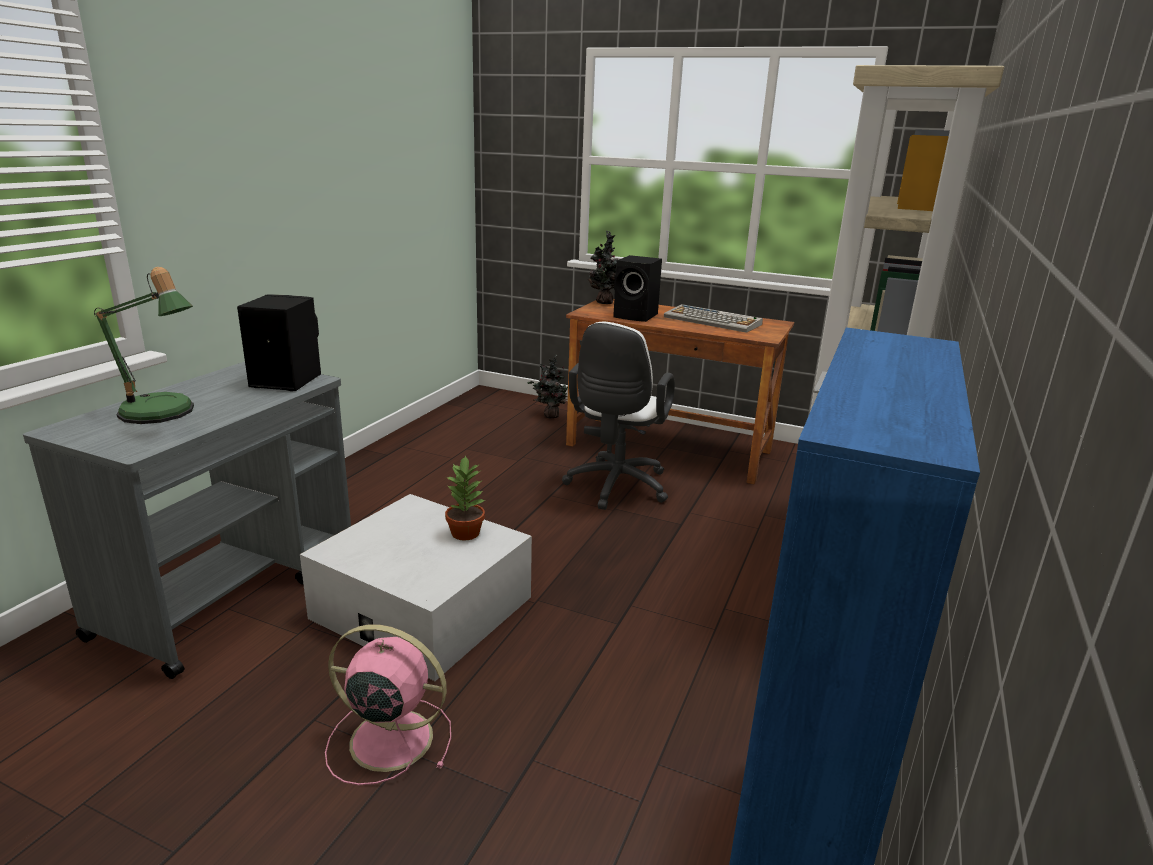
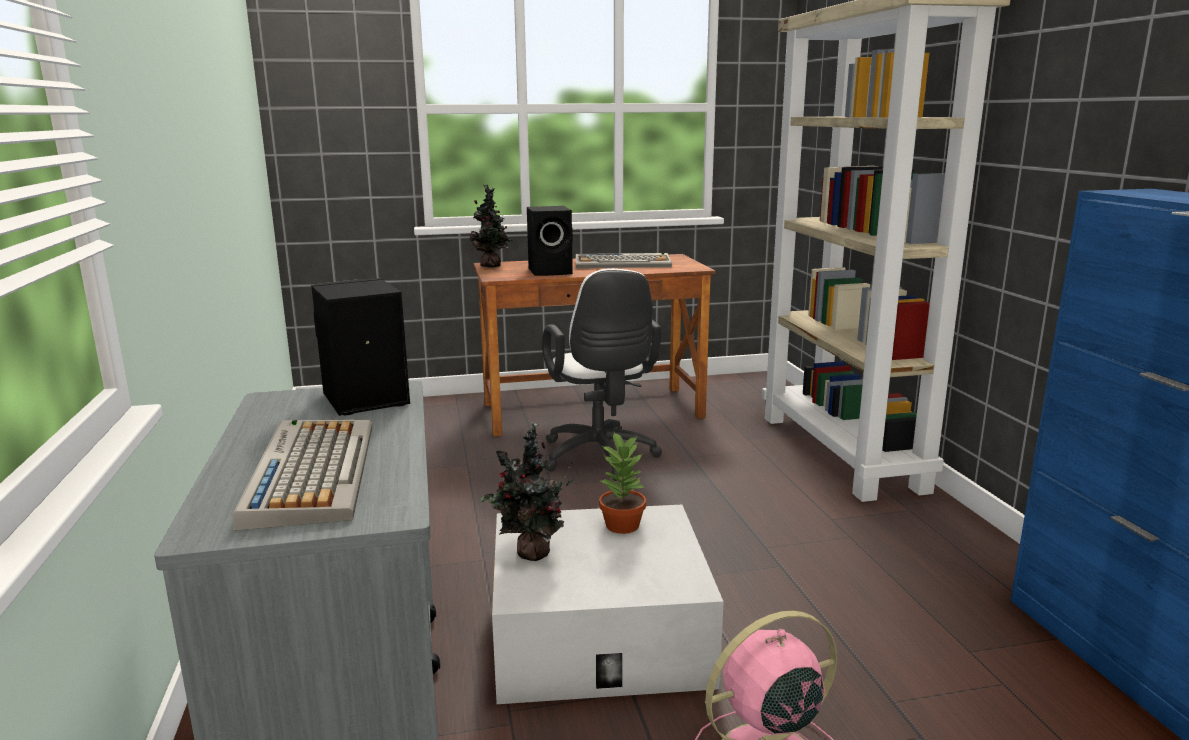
camera: 35 degrees left, 5 degrees down
table lamp [94,267,194,424] -> keyboard [232,419,372,530]
potted plant [527,355,568,418] -> potted plant moved to [481,422,575,561]

